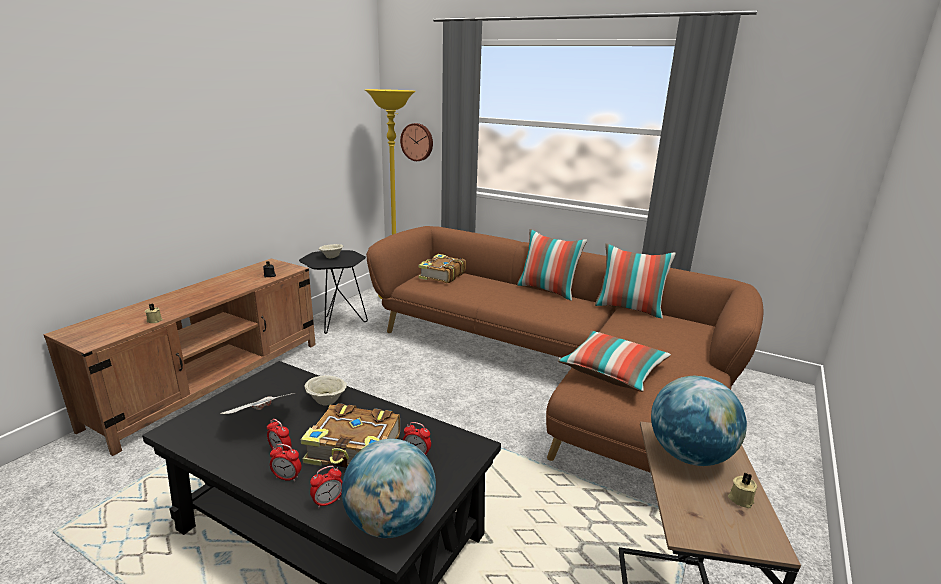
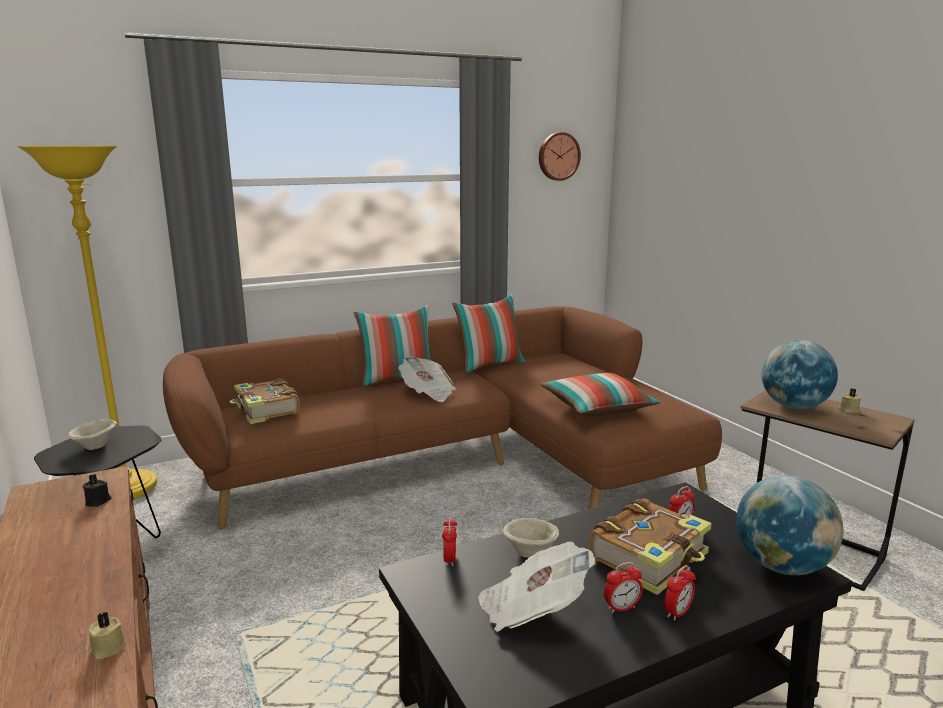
camera: 55 degrees left, 5 degrees down
alarm clock [310,466,342,508] -> alarm clock moved to [442,516,457,567]
wall clock [400,123,433,161] -> wall clock moved to [539,132,581,181]
none -> newspaper [398,356,456,402]

